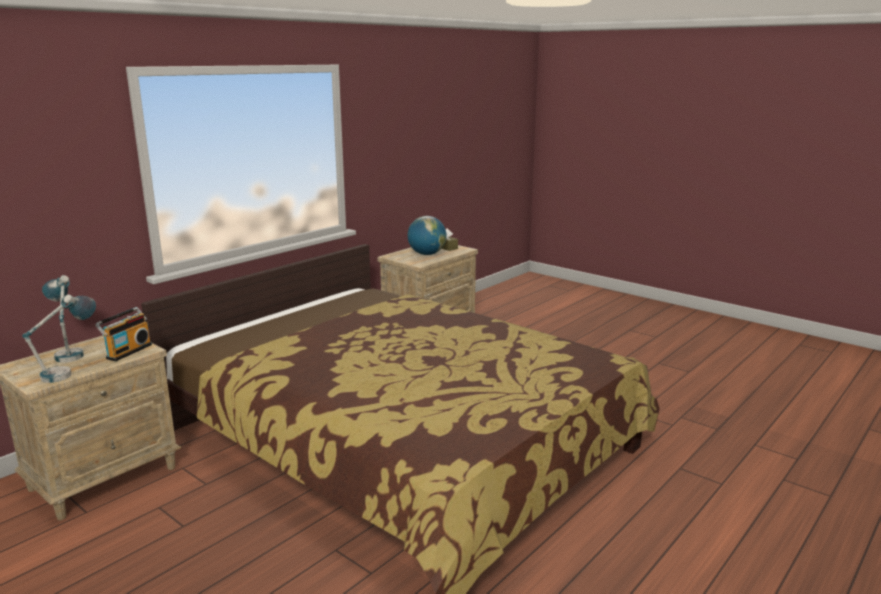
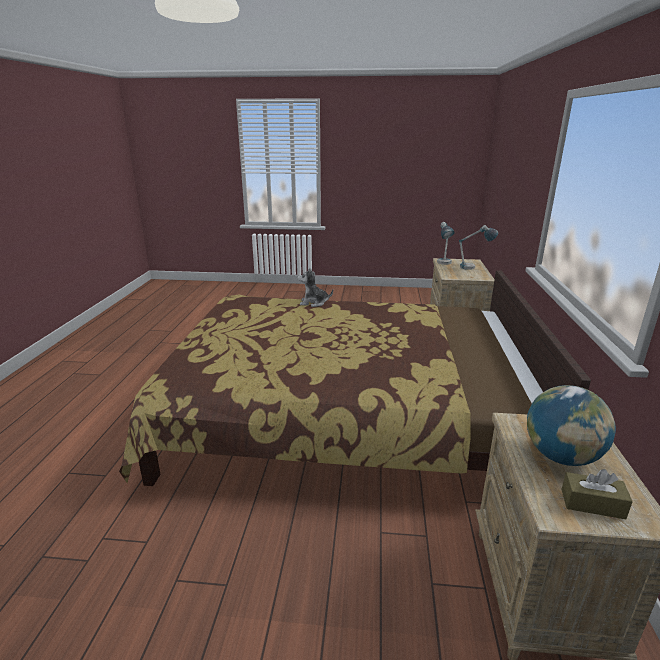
camera: 145 degrees right, 5 degrees up
radio [95,307,152,361] -> none
none -> plush toy [297,268,333,307]

